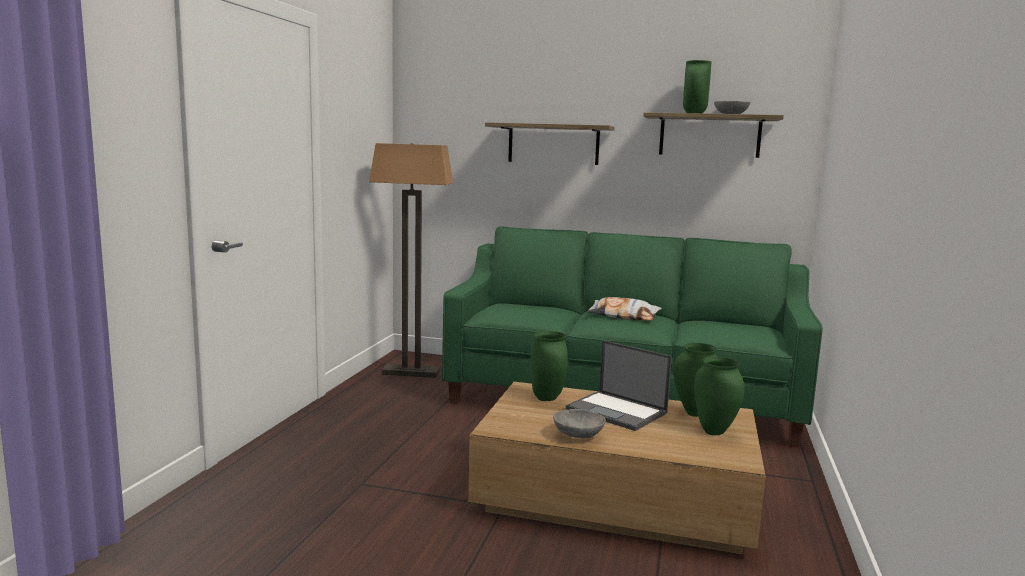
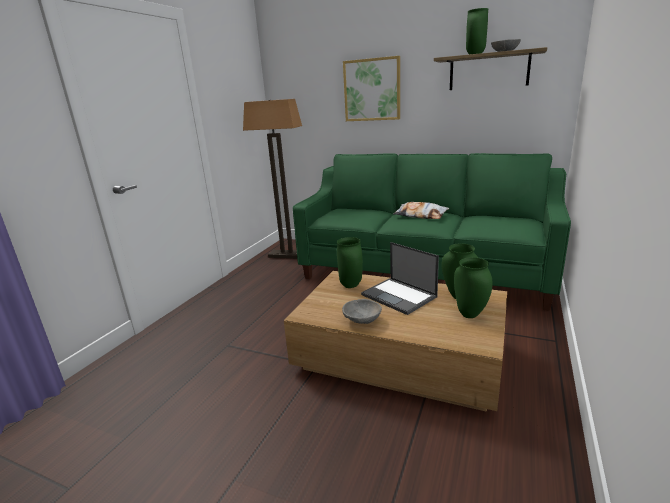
camera: 10 degrees right, 10 degrees up
shelf [485,122,615,165] -> picture [343,56,400,121]

